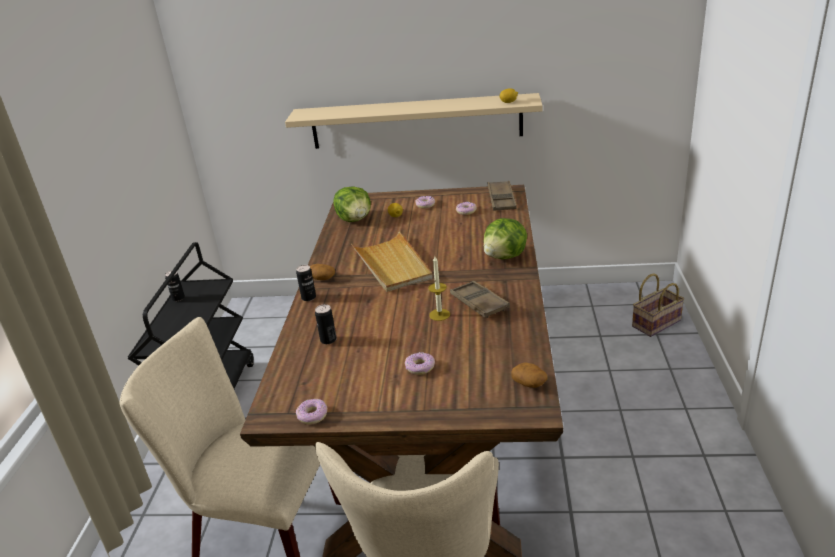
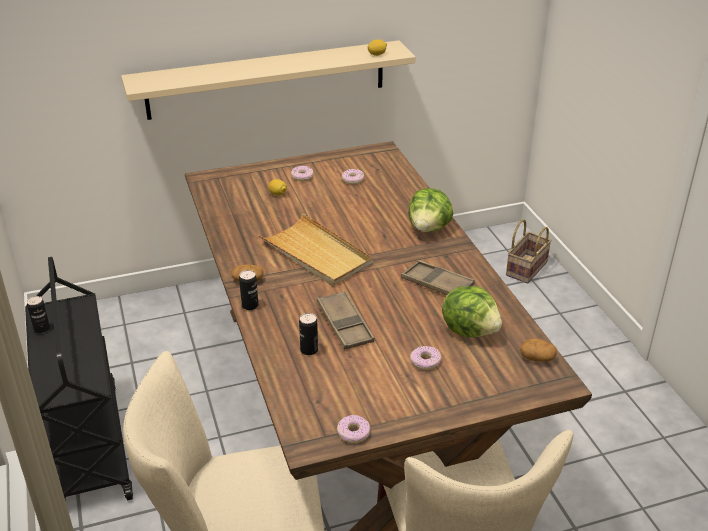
camera: 25 degrees left, 5 degrees up
lettuce [333,186,371,222] -> lettuce moved to [442,286,502,338]
candle [428,256,450,321] -> none
brown tray [488,181,517,211] -> brown tray moved to [317,291,375,350]

